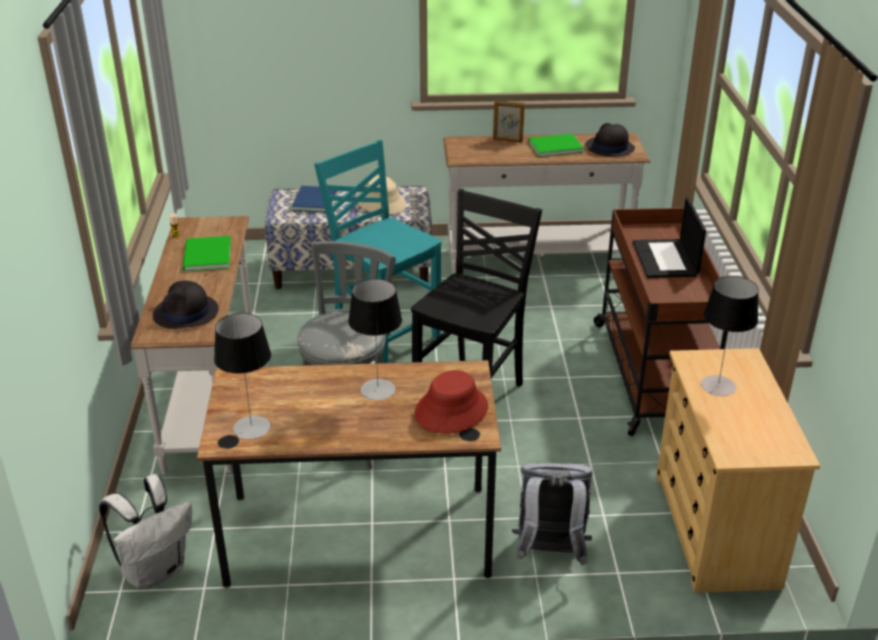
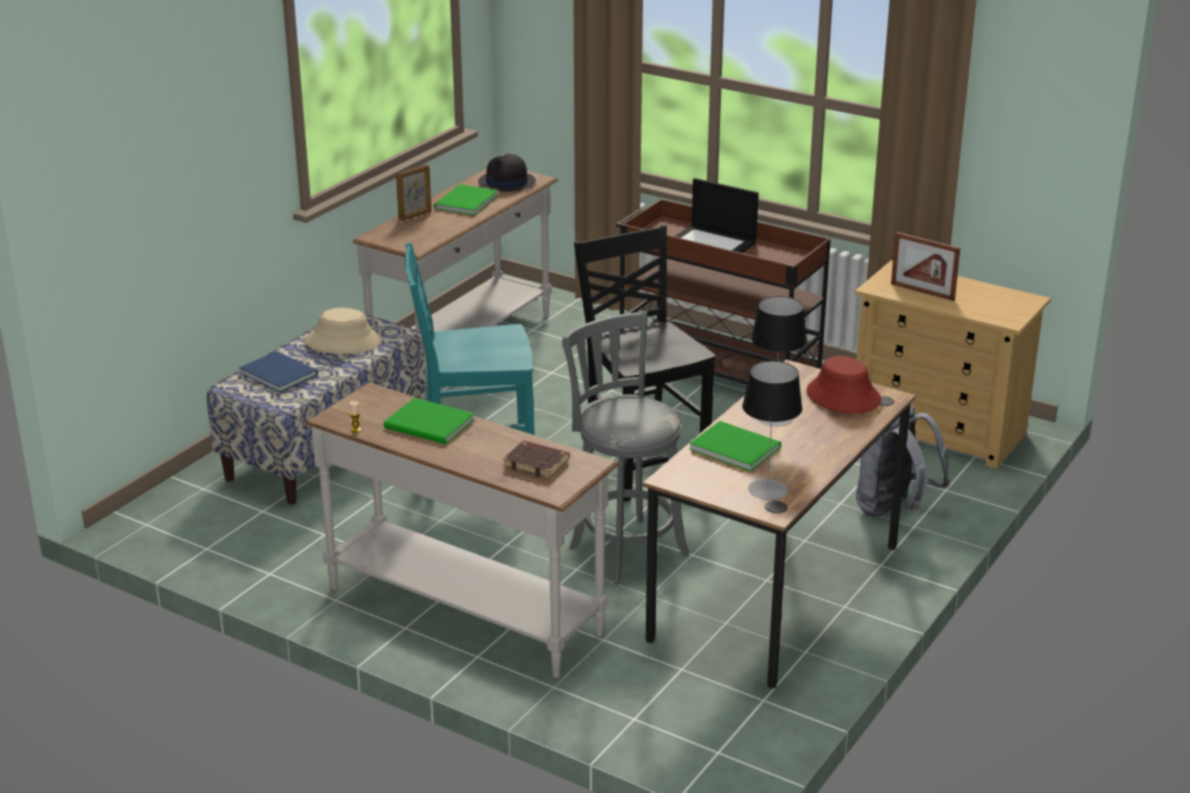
camera: 55 degrees left, 5 degrees down
white backpack [99,474,192,589] -> none
black hat [152,281,219,329] -> brown book [503,441,570,479]
table lamp [701,276,759,396] -> picture frame [891,232,960,301]
none -> green book [689,421,781,472]

